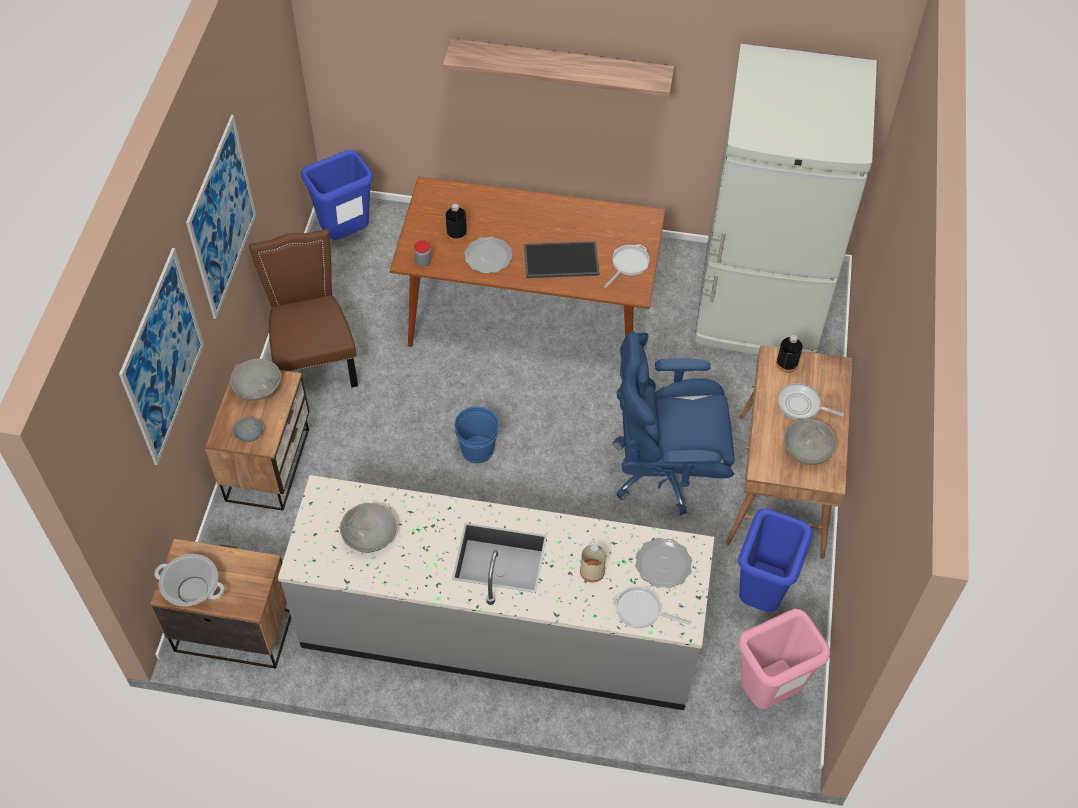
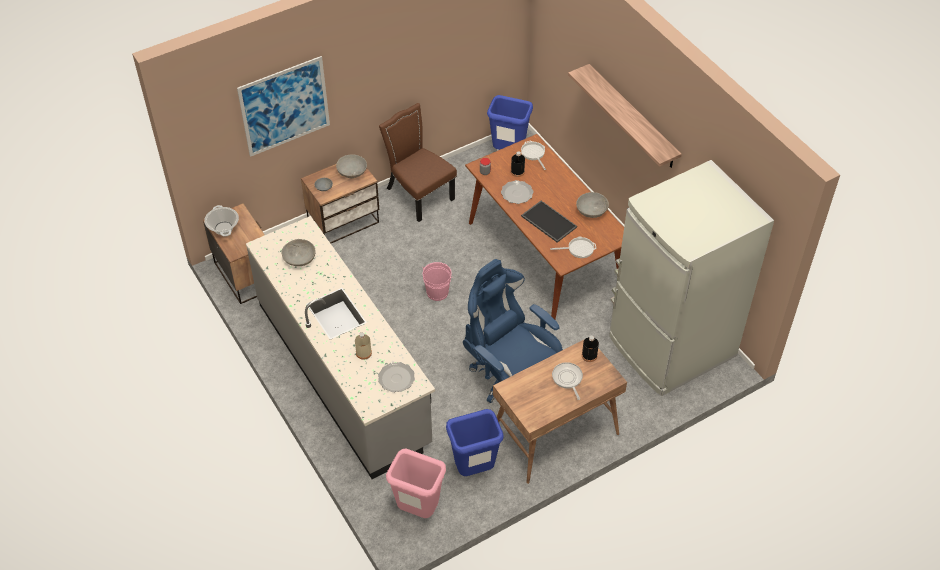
camera: 50 degrees right, 5 degrees down
picture [186,115,256,319] -> none
brown chair [249,229,358,387] -> brown chair turned 75 degrees counterclockwise [379,103,457,222]
blue bucket [453,406,499,463] -> pink bucket [422,262,452,301]
frying pan [613,586,691,628] -> frying pan moved to [521,141,546,170]
grey bowl [784,419,837,465] -> grey bowl moved to [576,192,609,218]

